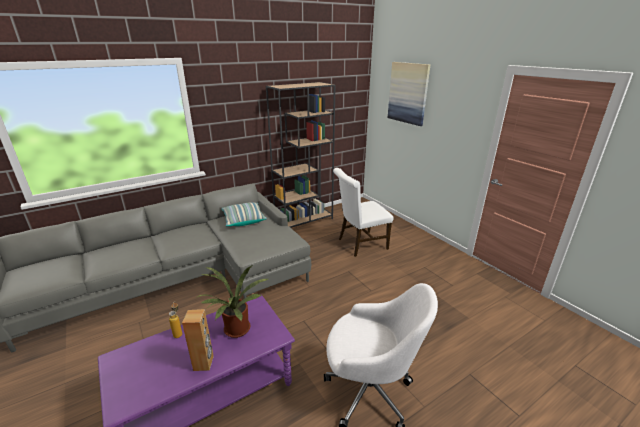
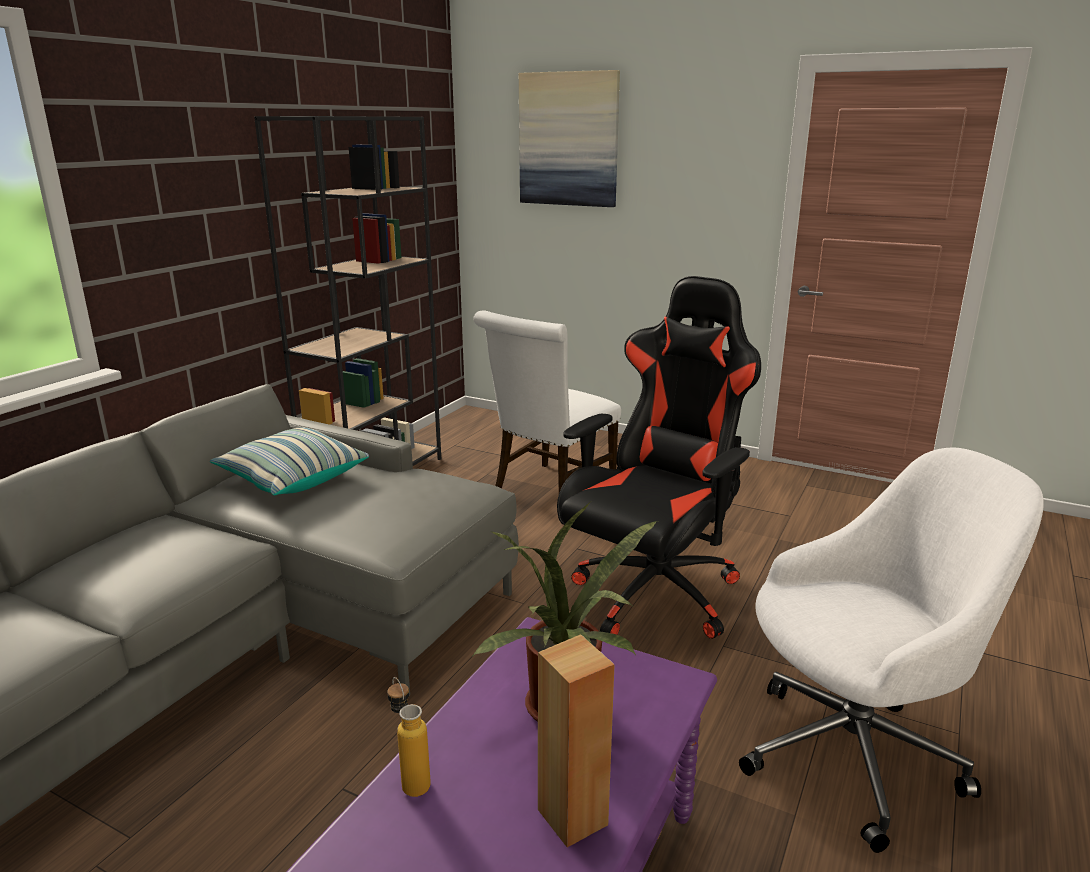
camera: 30 degrees left, 5 degrees down
none -> black office chair [557,276,761,639]

